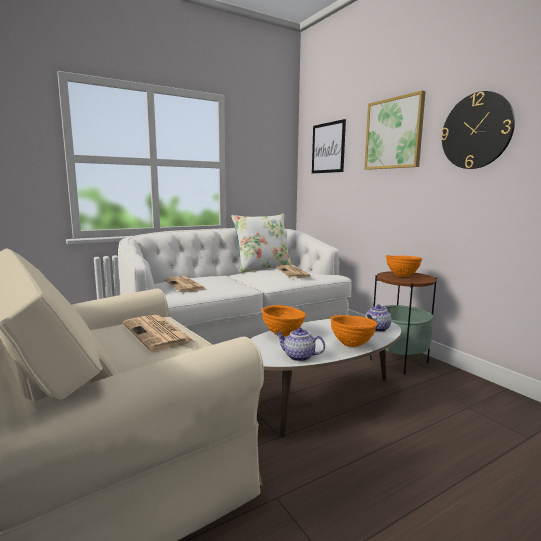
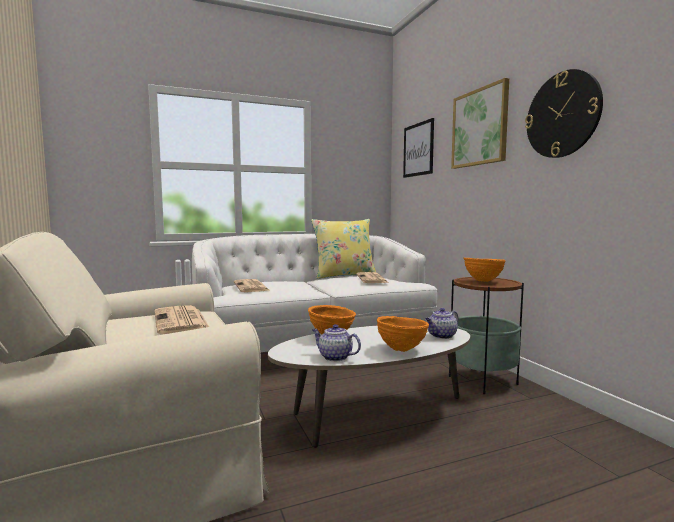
camera: 10 degrees right, 5 degrees down
white pillow [231,214,292,273] -> yellow pillow [311,219,376,279]

